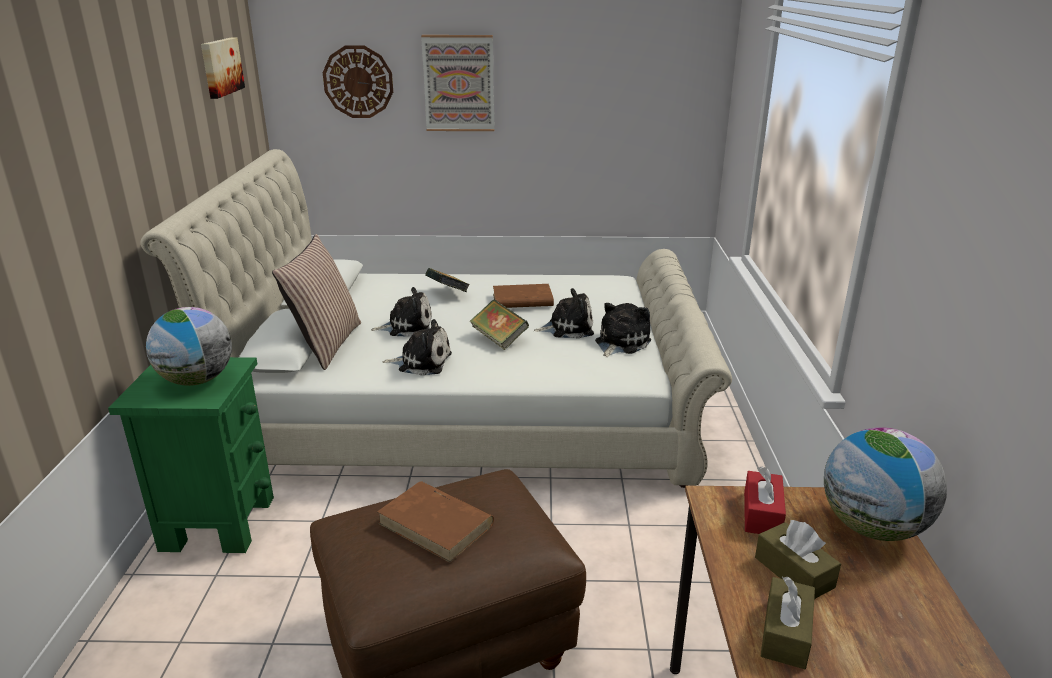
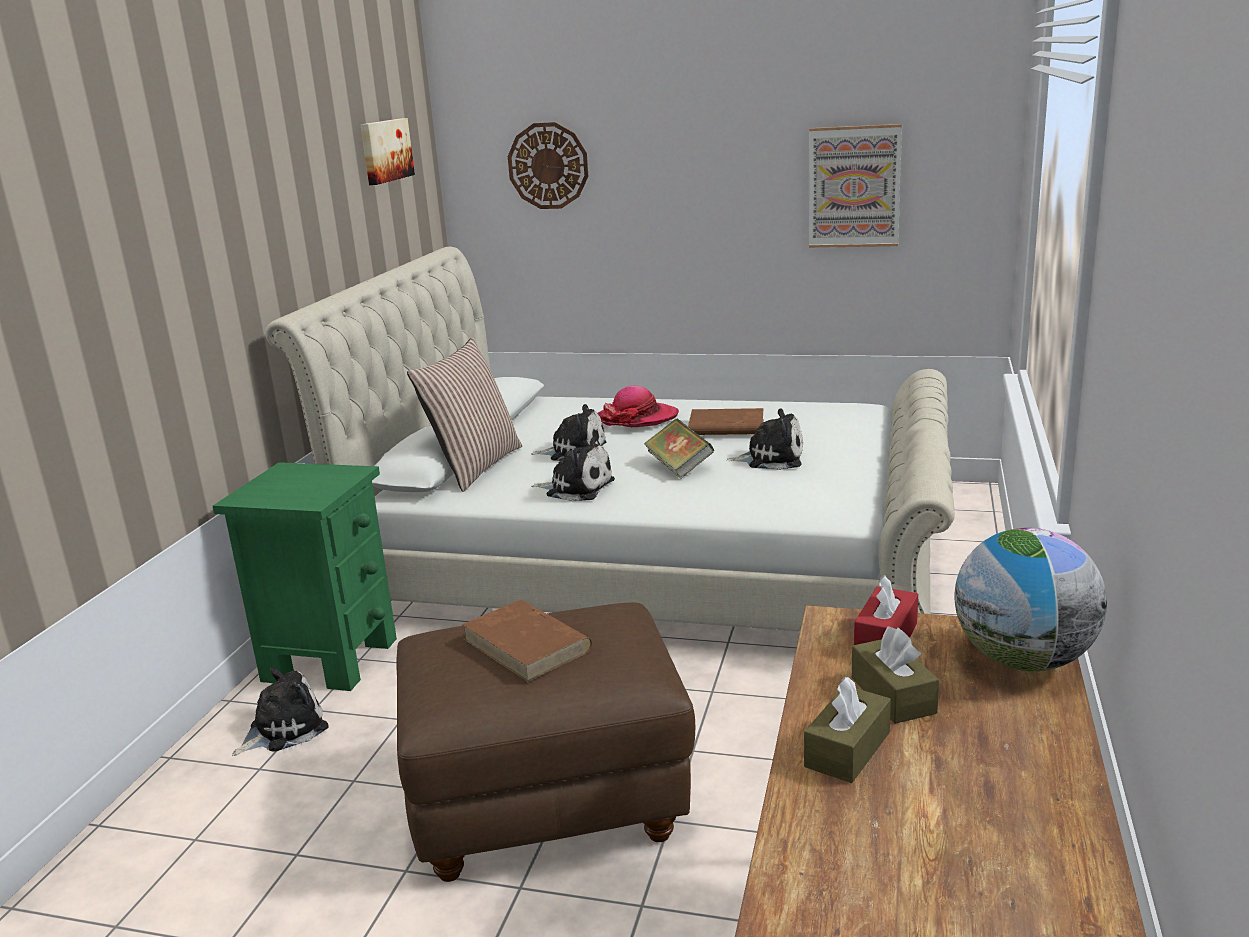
camera: 15 degrees right, 5 degrees down
globe [146,307,232,386] -> none
picture [421,35,495,131] -> picture moved to [809,124,902,248]
book [425,268,470,292] -> hat [598,386,679,427]
plush toy [595,303,651,357] -> plush toy moved to [232,667,329,756]

